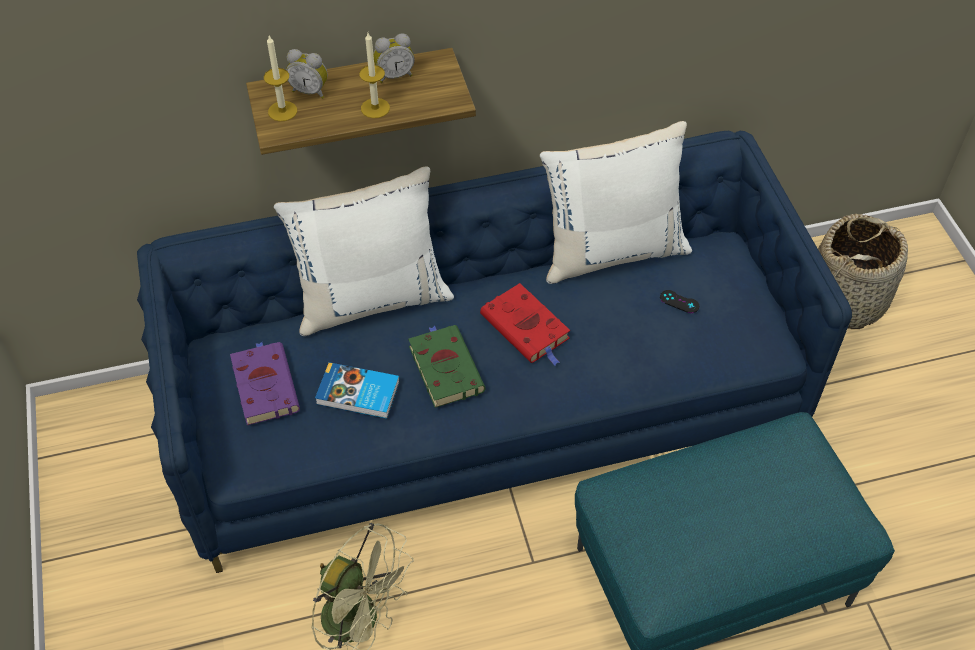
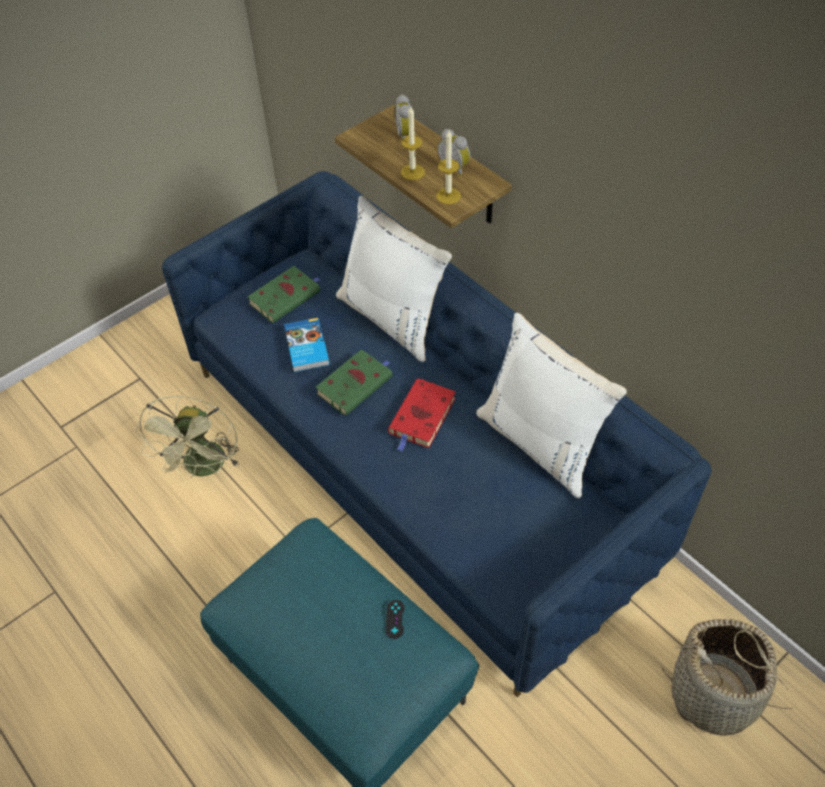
camera: 65 degrees right, 0 degrees up
purple book [230,342,300,426] -> green book [247,266,320,323]
candle [264,36,297,121] -> candle moved to [436,130,461,204]
black game controller [660,290,699,313] -> black game controller moved to [386,600,405,639]

